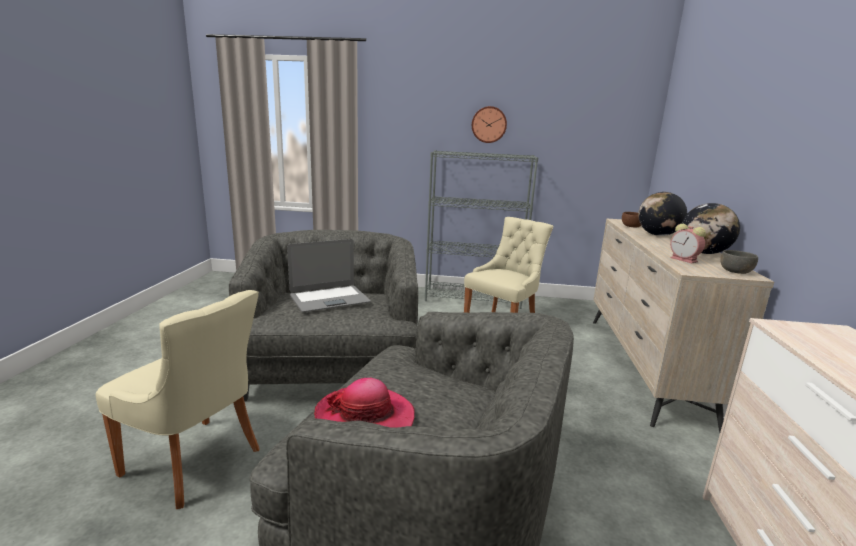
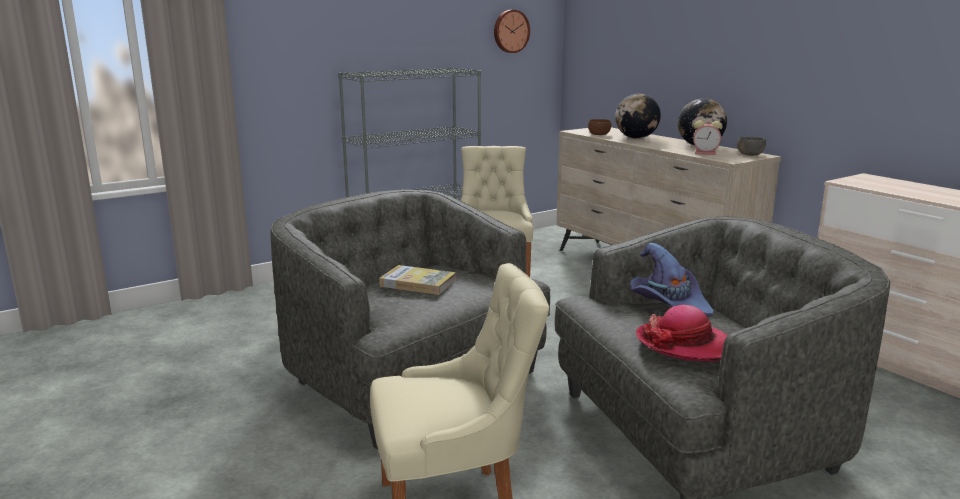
camera: 40 degrees left, 0 degrees up
laptop [287,239,371,312] -> book [379,265,456,295]
wall clock [472,106,507,143] -> wall clock moved to [494,10,530,53]
none -> purple hat [630,243,714,316]

